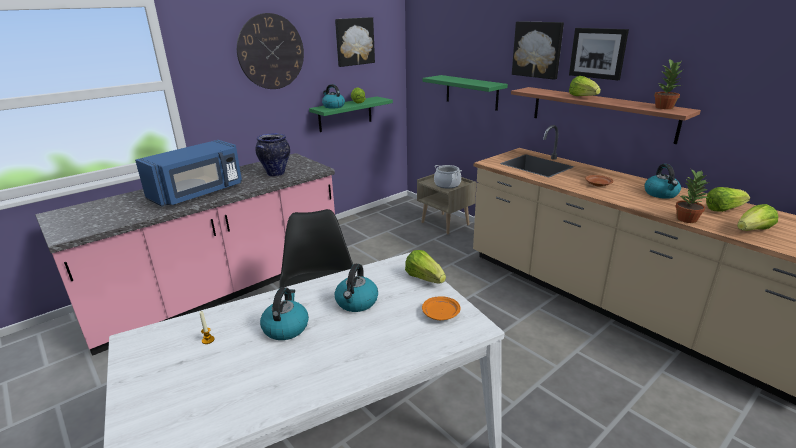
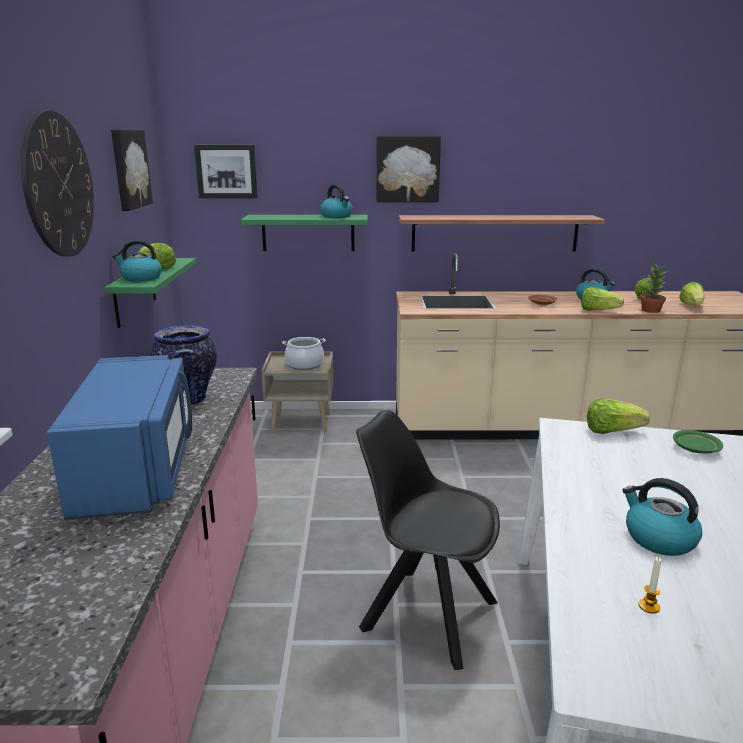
camera: 50 degrees left, 5 degrees down
kettle [335,264,378,312] -> kettle moved to [320,184,353,218]
orange plate [422,296,460,320] -> green plate [673,430,723,453]
picture [569,28,629,80] -> picture moved to [194,145,258,198]
lettuce [569,76,601,96] -> lettuce moved to [581,287,624,311]
potted plant [654,59,684,109] -> none

